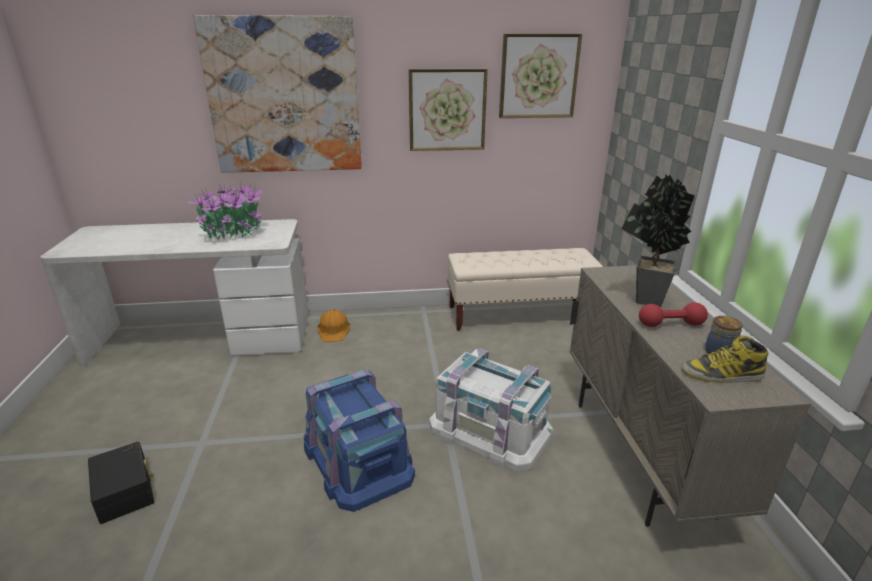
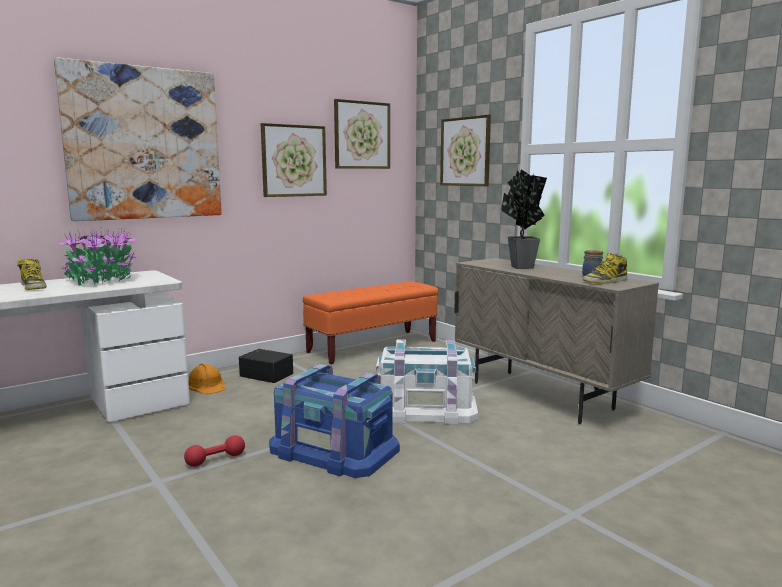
camera: 30 degrees left, 15 degrees down
black storage box [88,441,154,524] -> black storage box moved to [239,349,293,383]
beige bench [447,248,603,331] -> orange bench [303,281,438,364]
red dumbbell [639,303,708,327] -> red dumbbell moved to [184,435,245,467]
none -> boot [17,259,47,290]
none -> picture [440,115,491,186]

